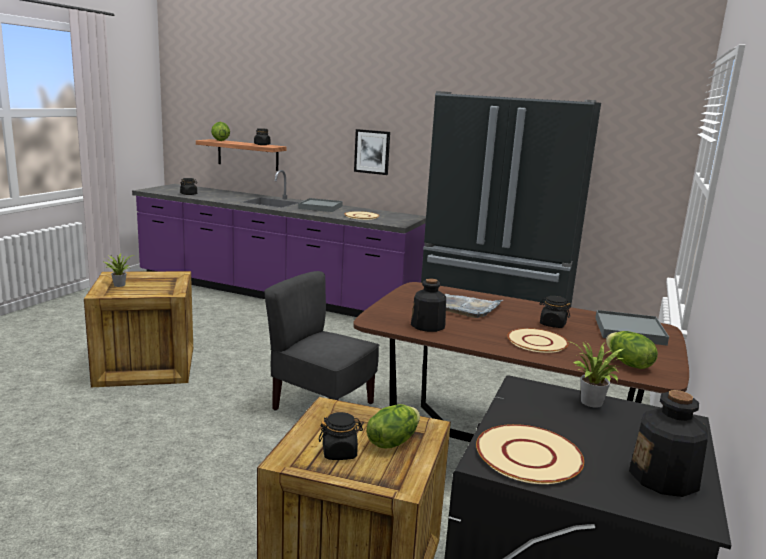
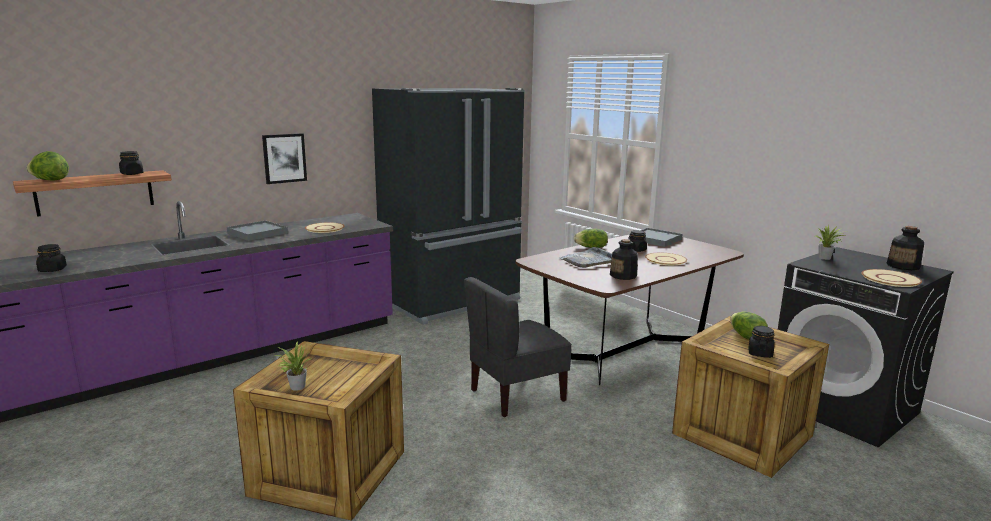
camera: 60 degrees left, 0 degrees up
lettuce [606,331,658,369] -> lettuce moved to [574,229,608,248]

